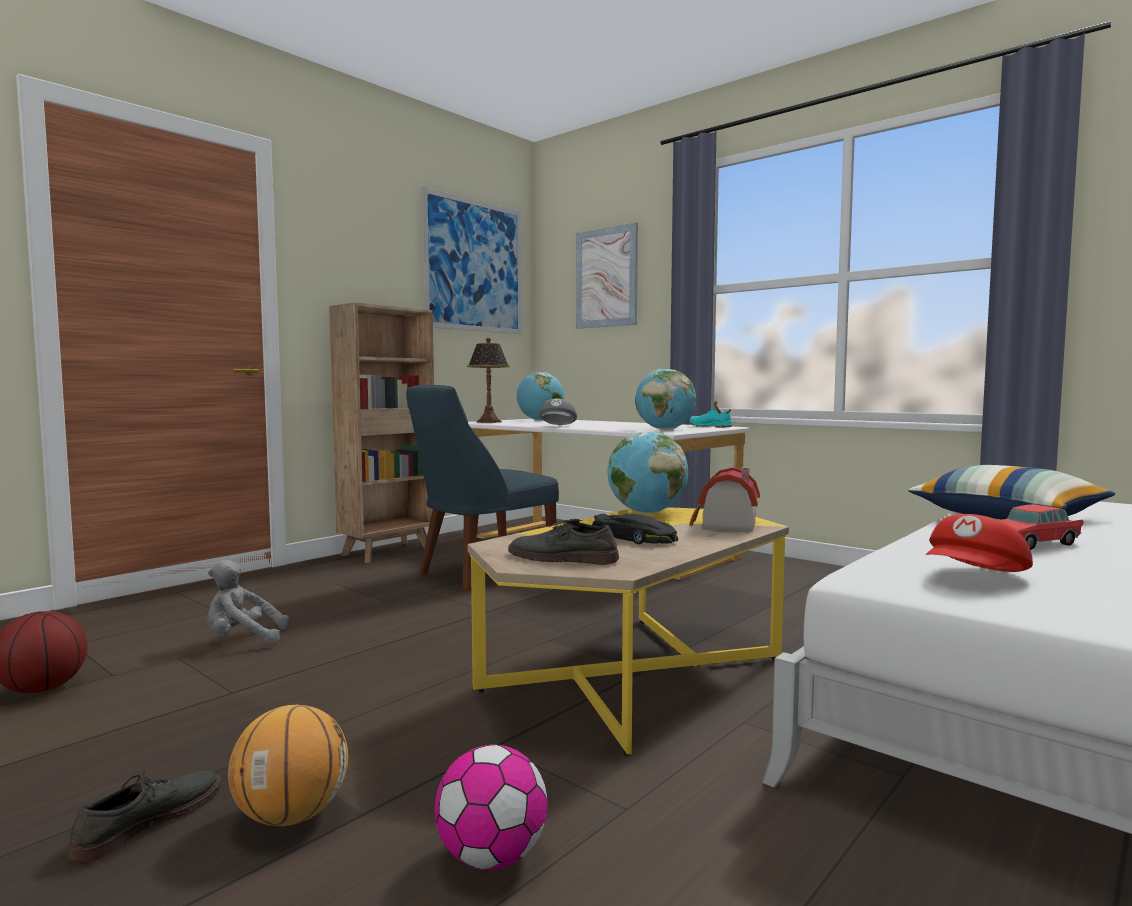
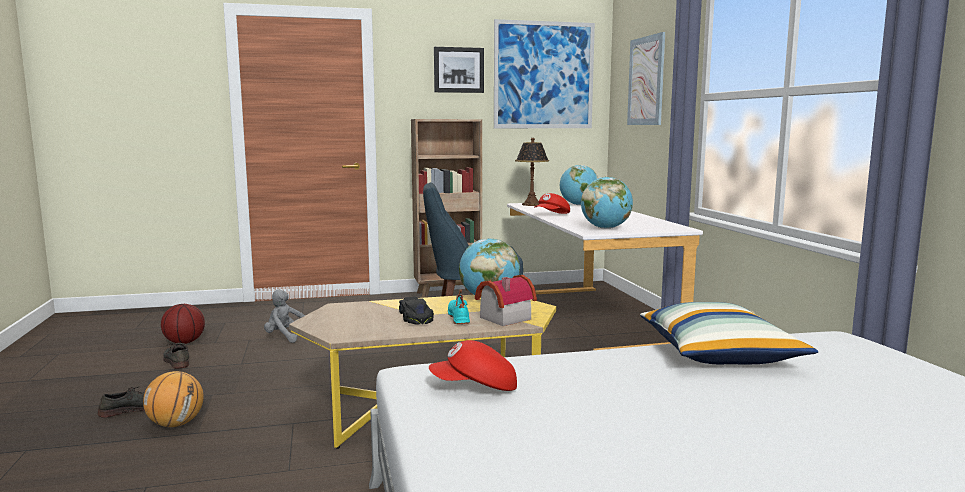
camera: 35 degrees right, 5 degrees up
football [435,745,548,870] -> none
grey shoe [508,519,619,565] -> grey shoe moved to [163,343,189,369]
grey cap [539,398,577,425] -> red cap [535,193,570,214]
turquoise shoe [689,401,732,428] -> turquoise shoe moved to [448,289,470,324]
toy car [999,504,1084,550] -> none
none -> picture [434,47,484,93]

